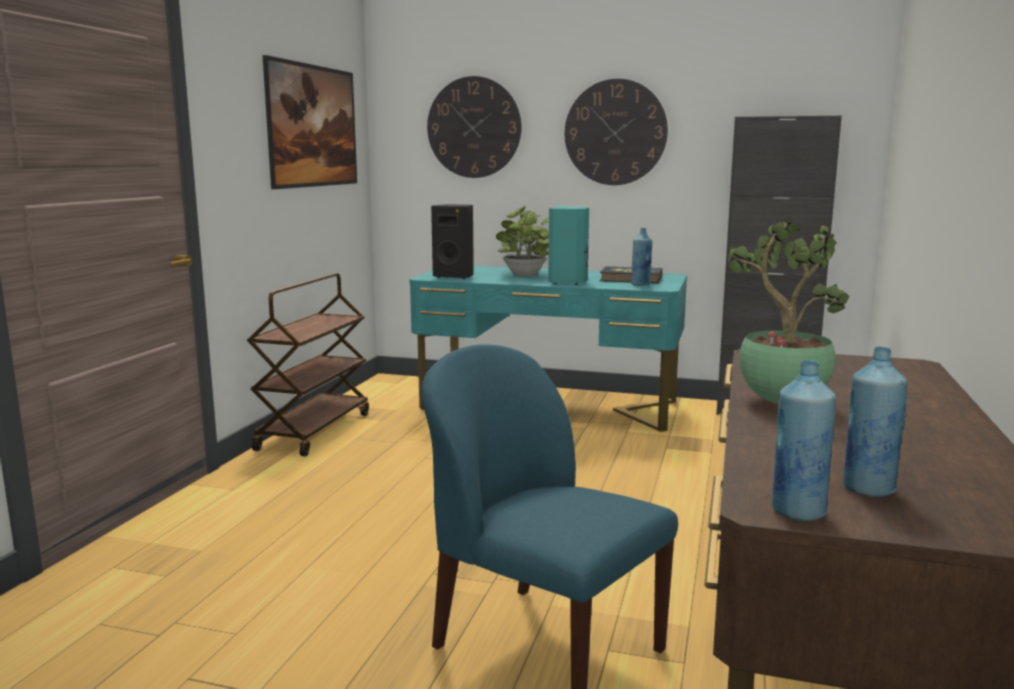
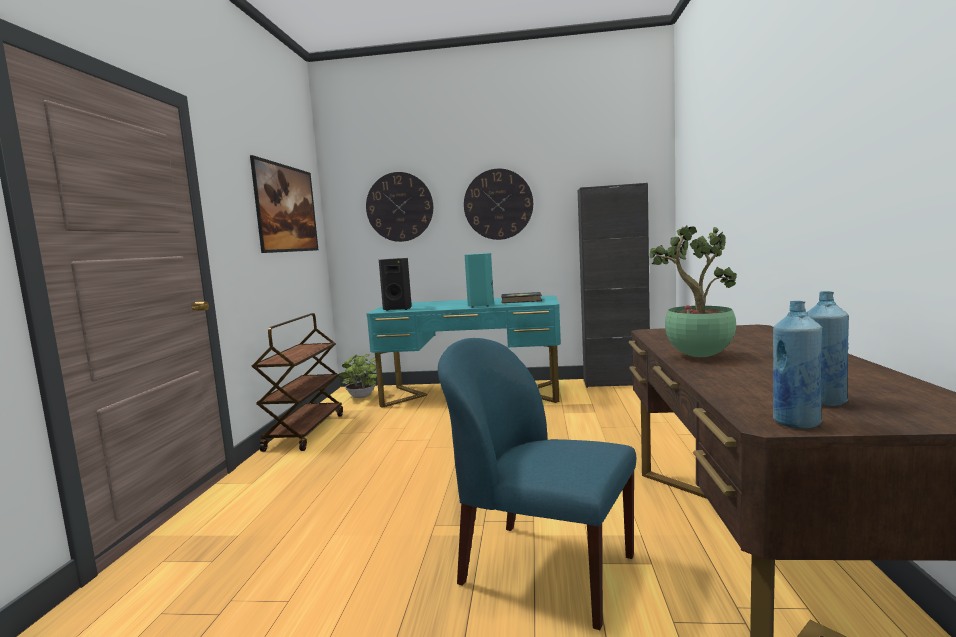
camera: 10 degrees left, 5 degrees down
potted plant [496,206,549,276] -> potted plant moved to [339,354,377,398]
blue bottle [631,228,653,285] -> none

